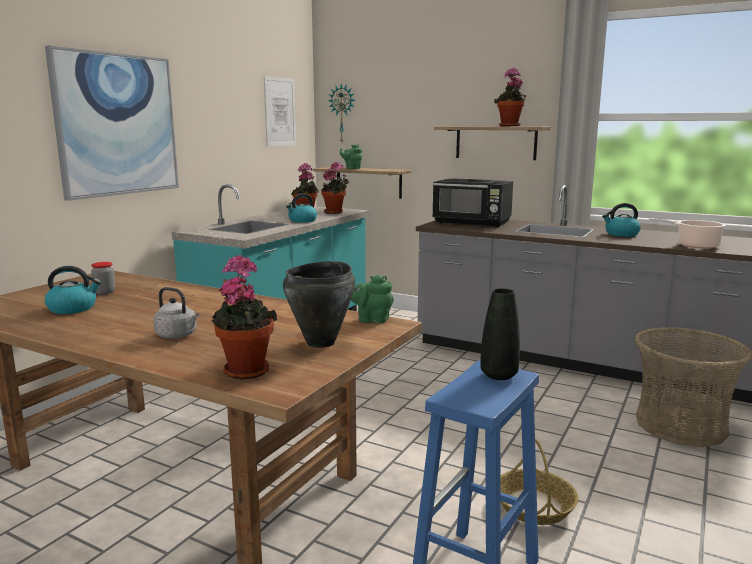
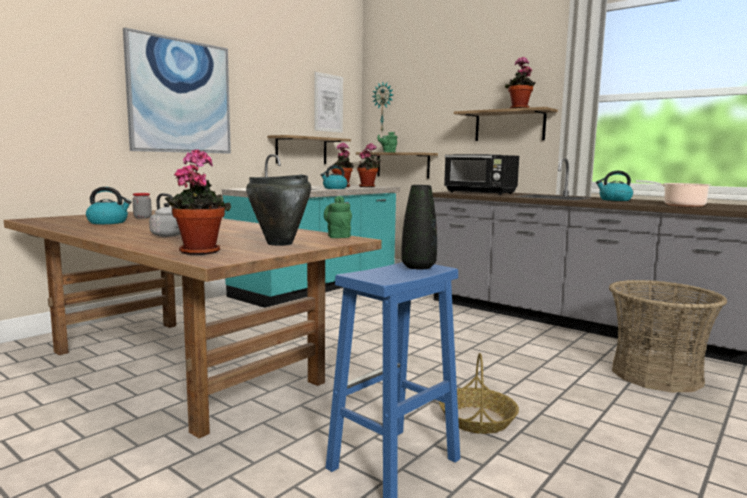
camera: 10 degrees right, 5 degrees down
green teapot [351,275,394,323] -> green teapot turned 60 degrees clockwise [324,196,352,238]
none -> shelf [267,135,351,164]

